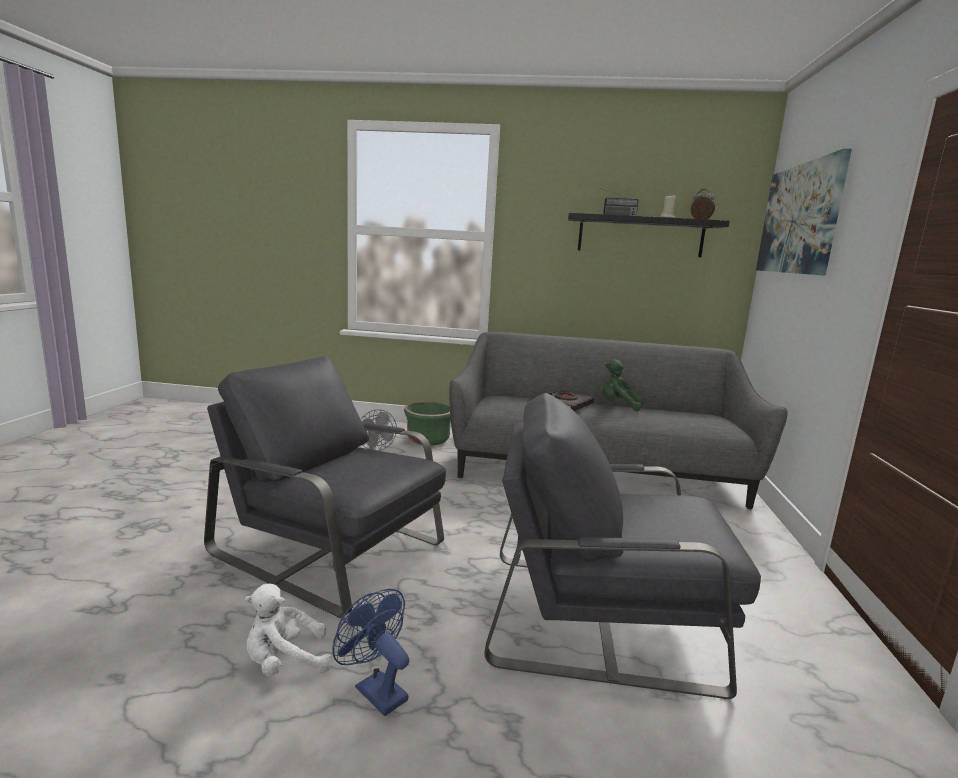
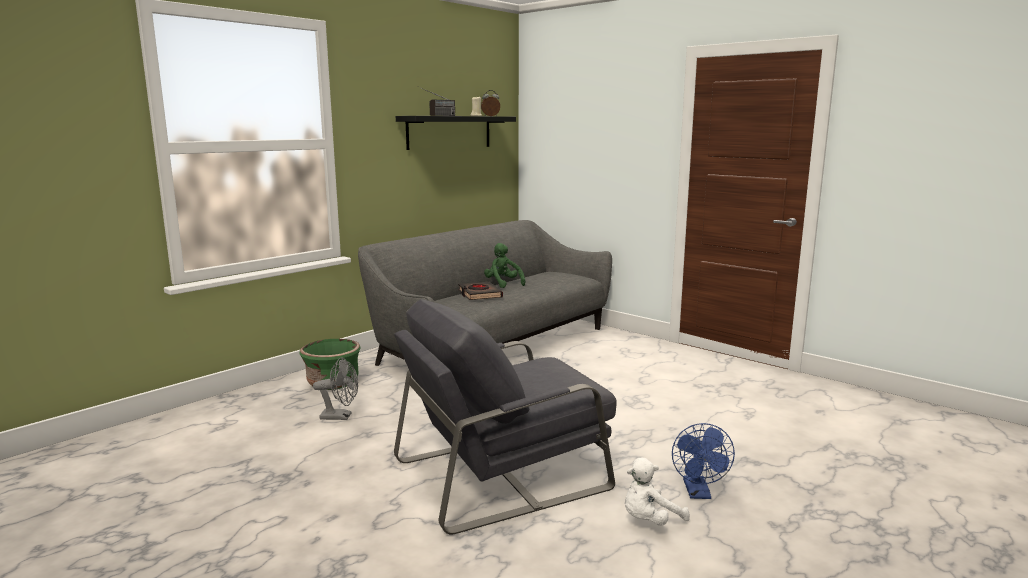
camera: 55 degrees left, 0 degrees up
white plush toy [245,584,331,676] -> white plush toy turned 45 degrees clockwise [625,458,690,526]
blue fan [332,589,409,716] -> blue fan turned 75 degrees counterclockwise [672,423,735,499]
grey armchair [484,393,761,699] -> none
green plush toy [602,359,643,411] -> green plush toy turned 90 degrees clockwise [484,243,525,288]
picture [756,149,852,276] -> none

